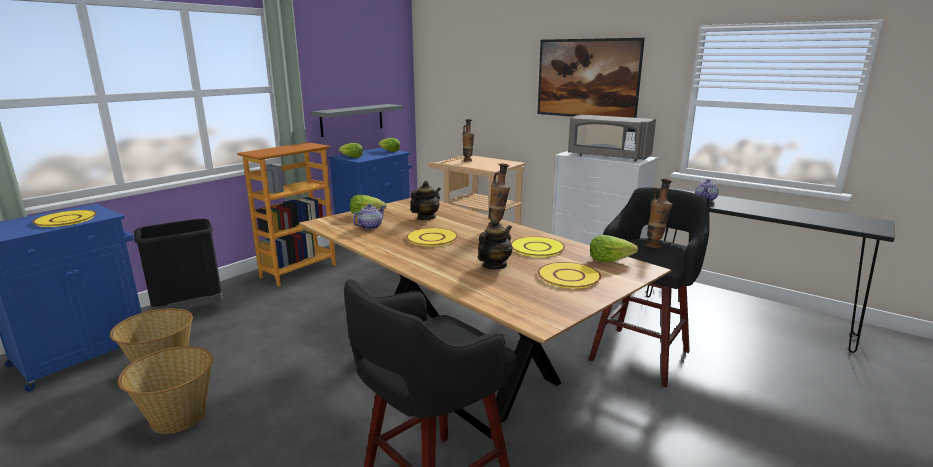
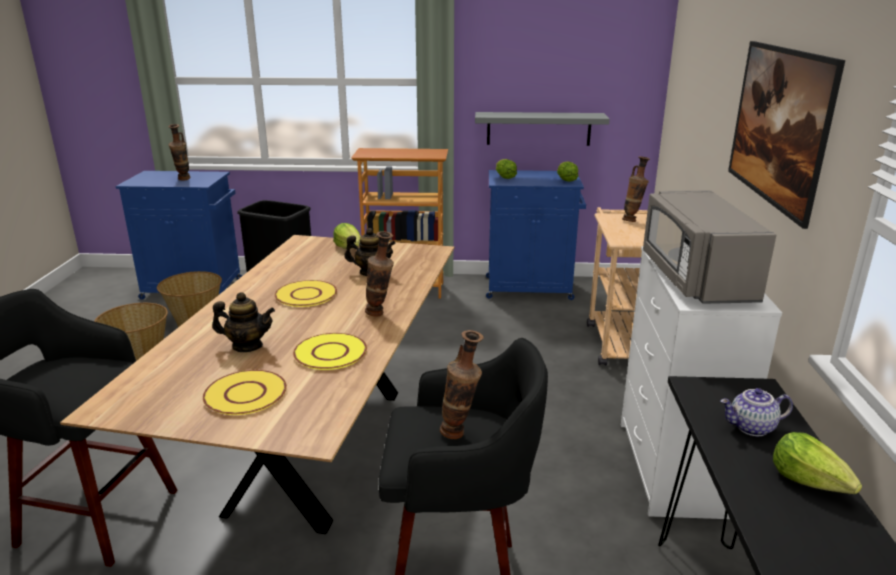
camera: 55 degrees right, 5 degrees up
yellow plate [32,210,96,227] -> vase [169,124,190,181]
teapot [353,204,385,230] -> none
lettuce [590,235,638,262] -> lettuce moved to [773,432,862,494]

